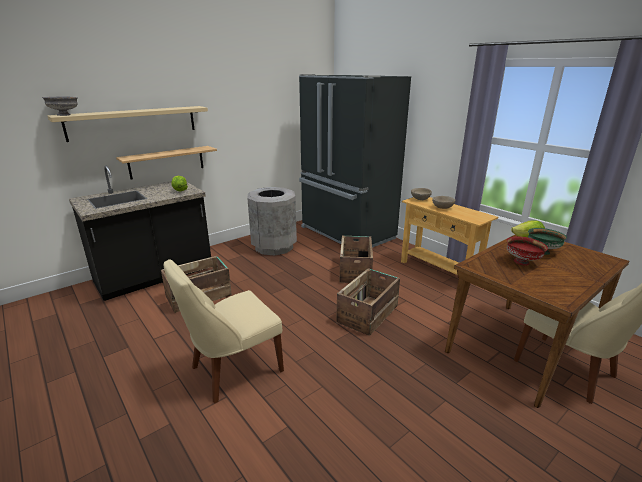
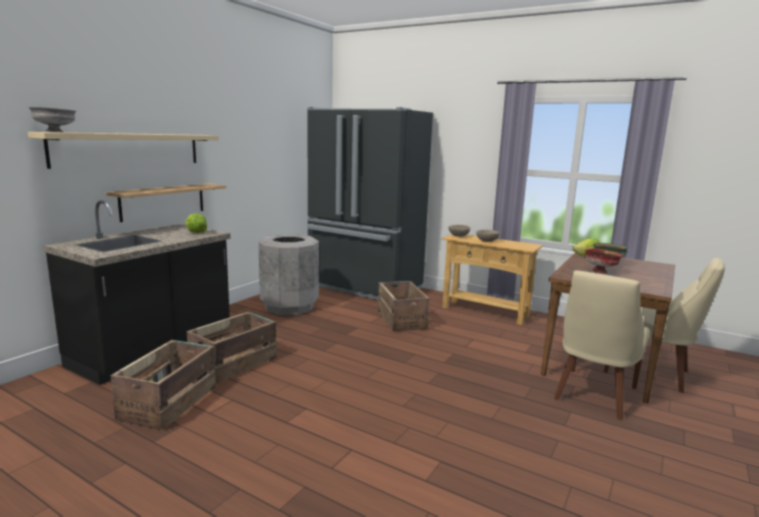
camera: 20 degrees left, 10 degrees down
beige chair [164,259,284,404] -> beige chair moved to [554,270,650,420]
crate [336,268,400,336] -> crate moved to [110,340,216,430]

